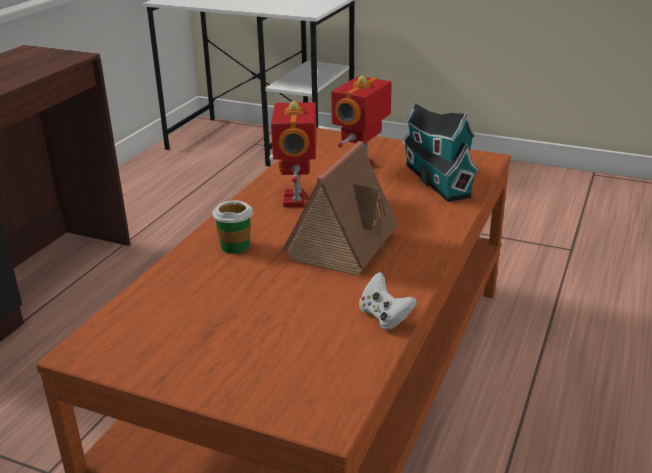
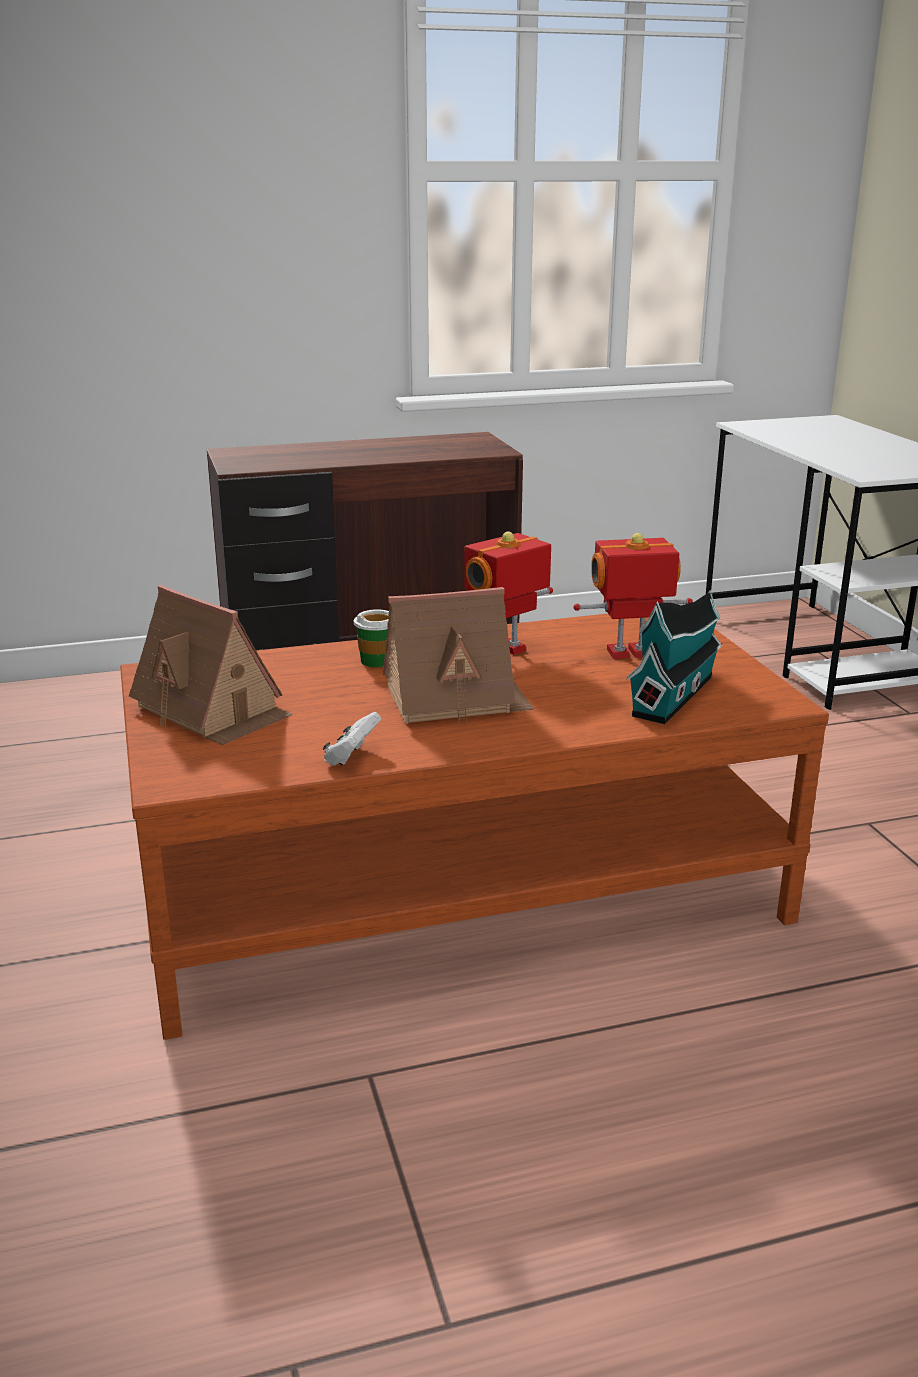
camera: 50 degrees right, 5 degrees down
none -> toy house [129,585,292,745]

